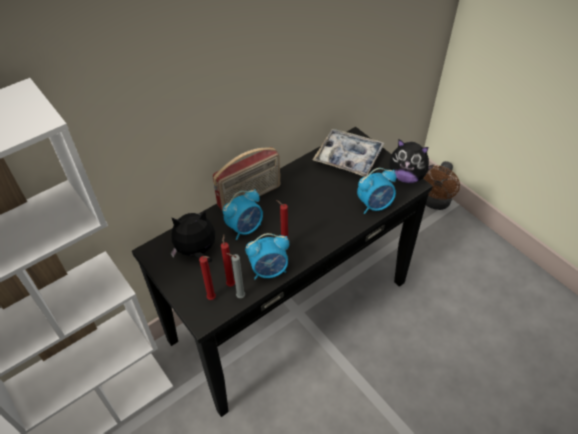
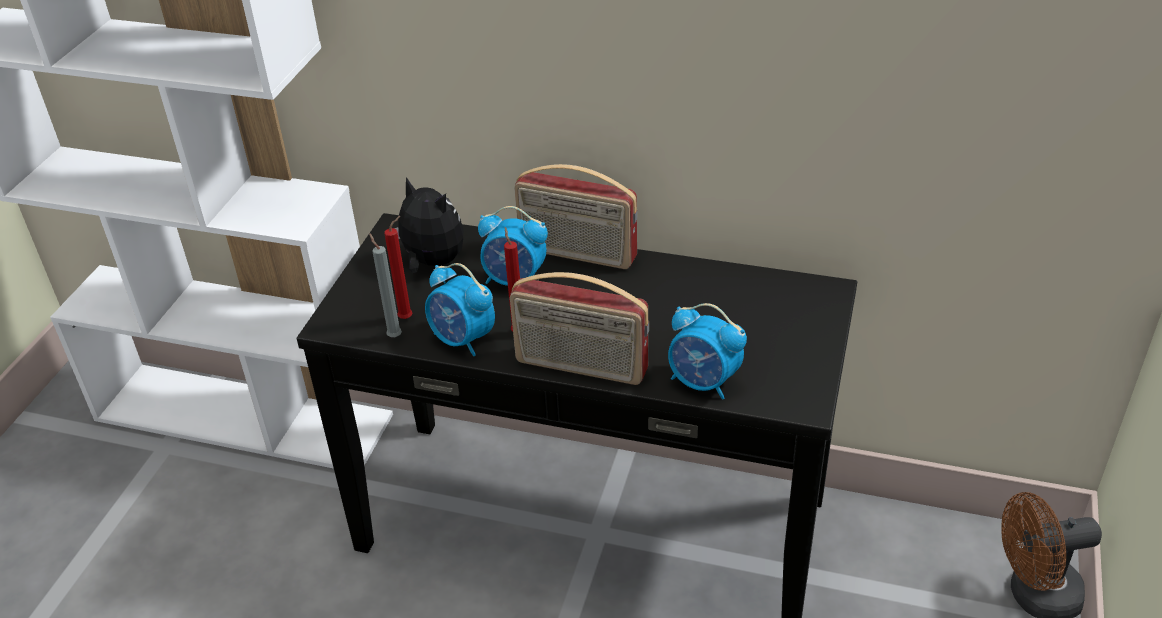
camera: 55 degrees right, 10 degrees down
red candle [199,256,216,300] -> none
tray [313,129,385,177] -> none
plush toy [389,139,434,183] -> none
none -> radio [510,272,649,385]

